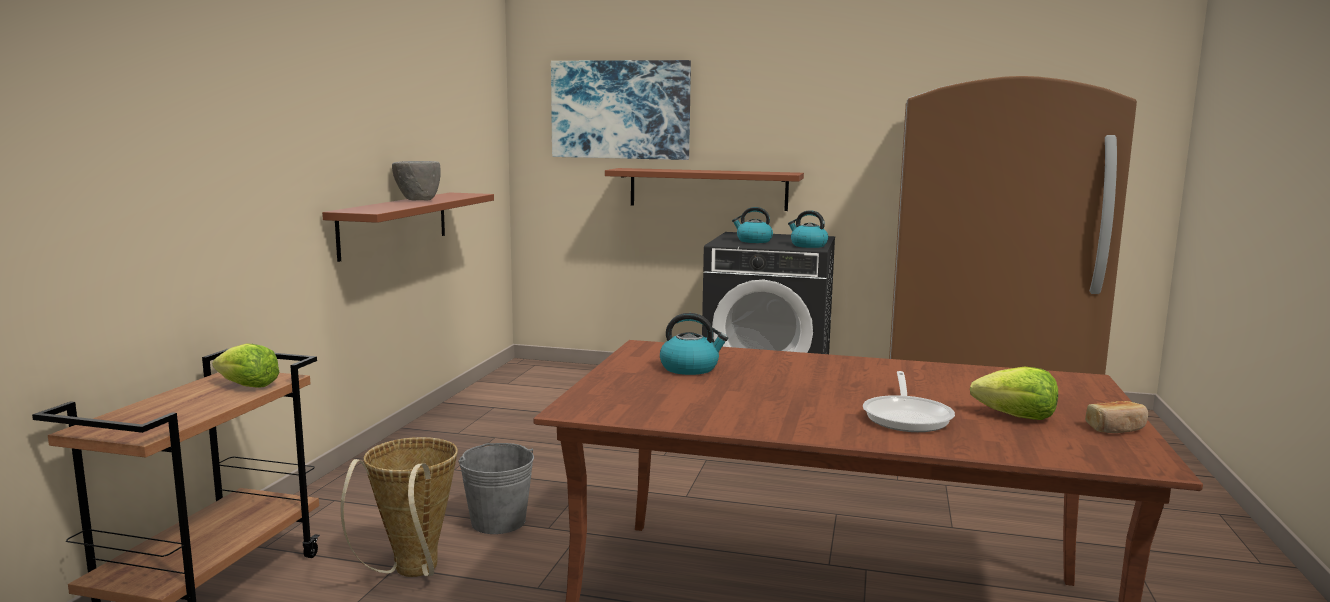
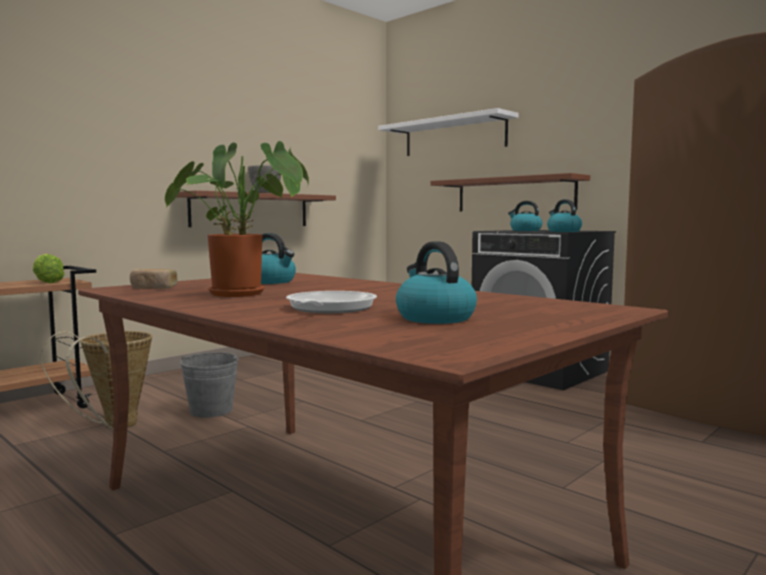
camera: 30 degrees right, 5 degrees down
picture [551,60,691,160] -> white shelf [378,108,519,156]
frying pan [863,371,955,432] -> frying pan turned 150 degrees clockwise [286,291,377,313]
lettuce [970,367,1058,420] -> kettle [396,241,477,324]
bread [1085,401,1148,433] -> bread moved to [130,269,178,289]
none -> potted plant [165,141,309,297]

